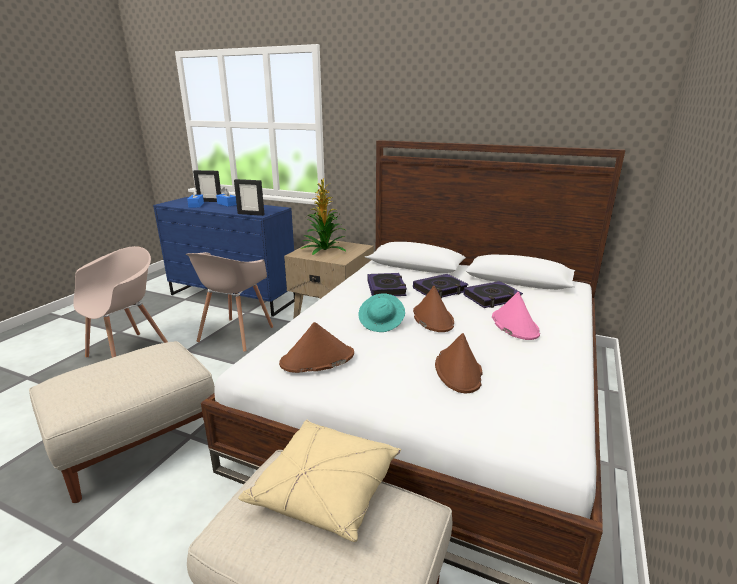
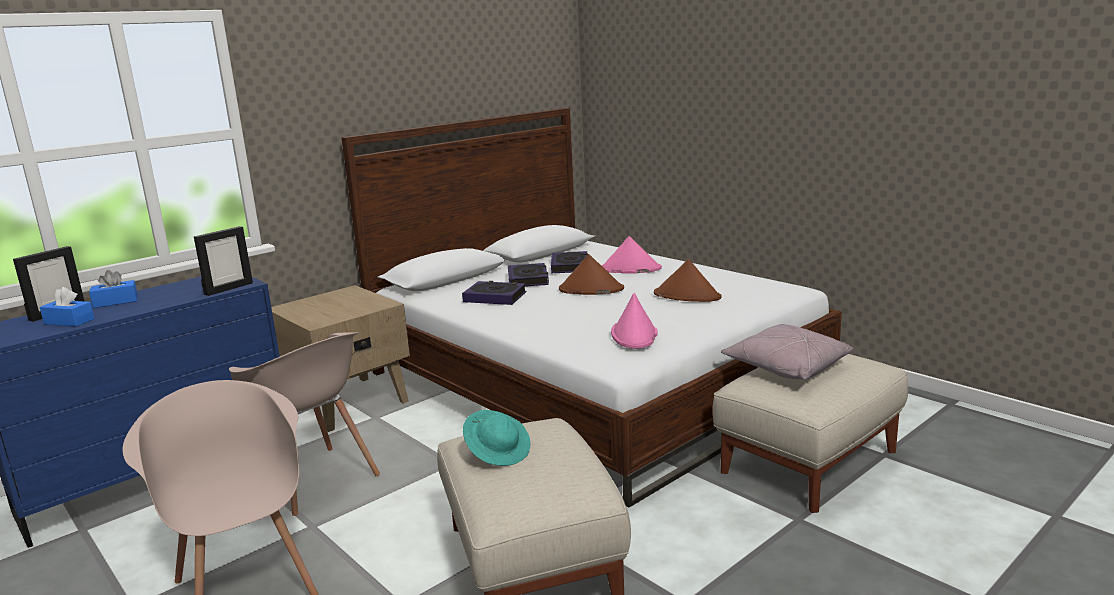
camera: 65 degrees left, 5 degrees down
beige pillow [238,420,401,542] -> purple pillow [721,324,854,380]
brown hat [279,322,354,373] -> pink hat [611,293,658,348]
potted plant [301,178,346,255] -> none
turquoise hat [358,293,405,332] -> turquoise hat moved to [463,410,530,466]

